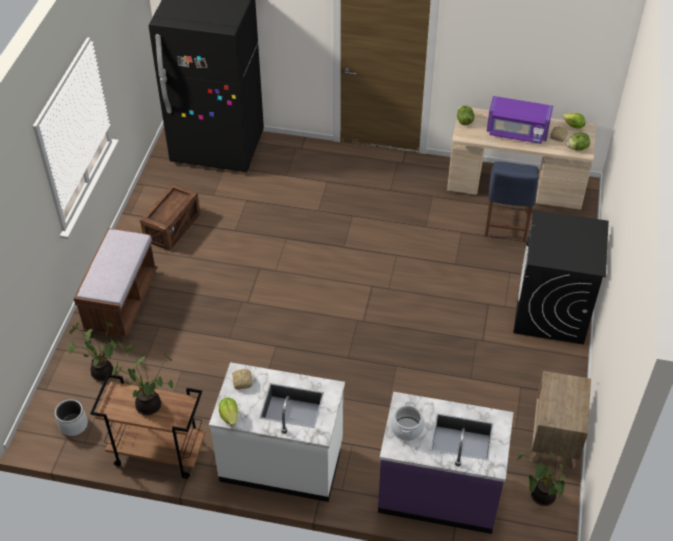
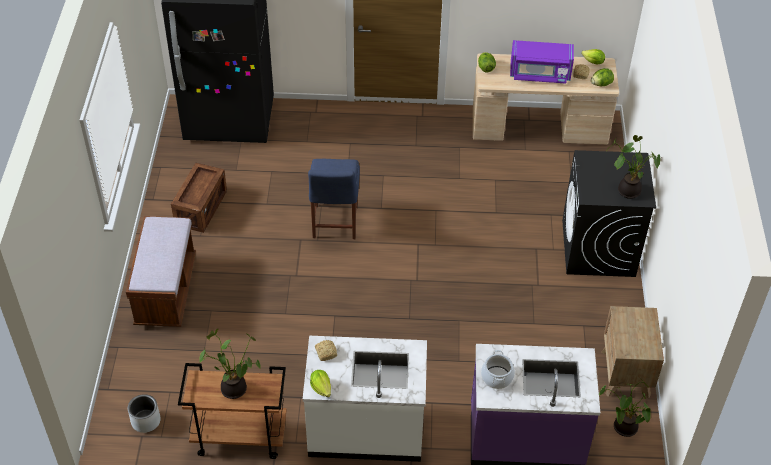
camera: 10 degrees left, 0 degrees up
potted plant [69,321,123,381] -> potted plant moved to [606,135,660,199]
blue chair [485,161,539,242] -> blue chair moved to [308,159,360,239]

